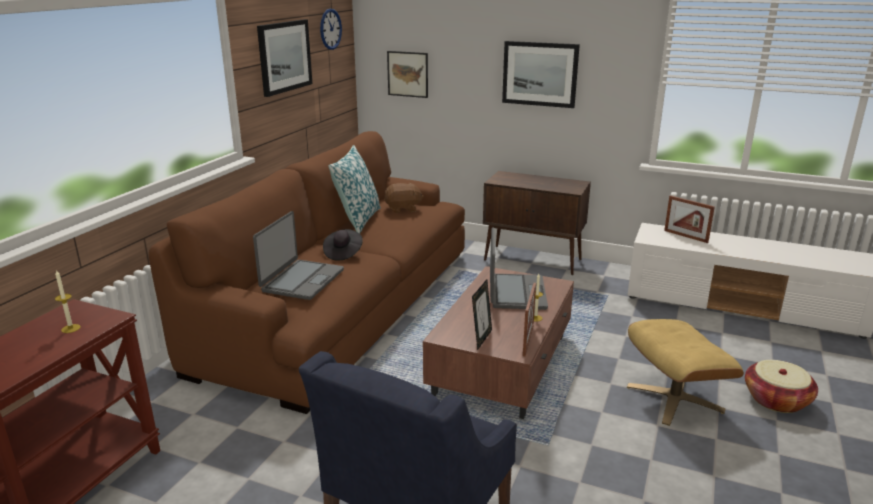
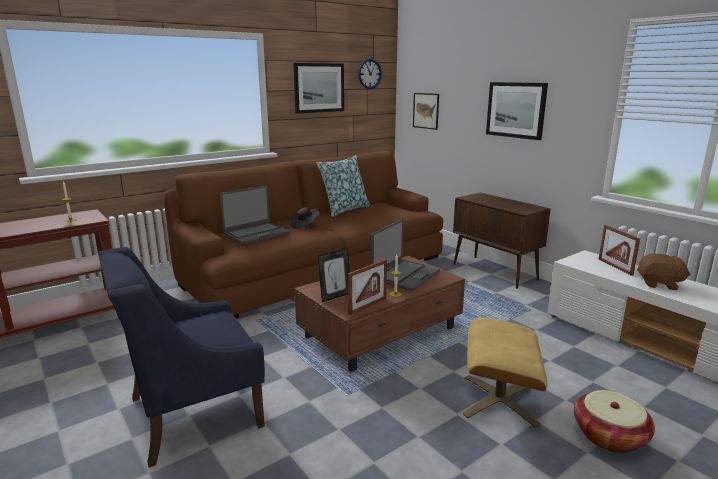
camera: 30 degrees right, 5 degrees down
brown plush toy [384,183,424,213] -> brown plush toy moved to [637,254,691,290]

